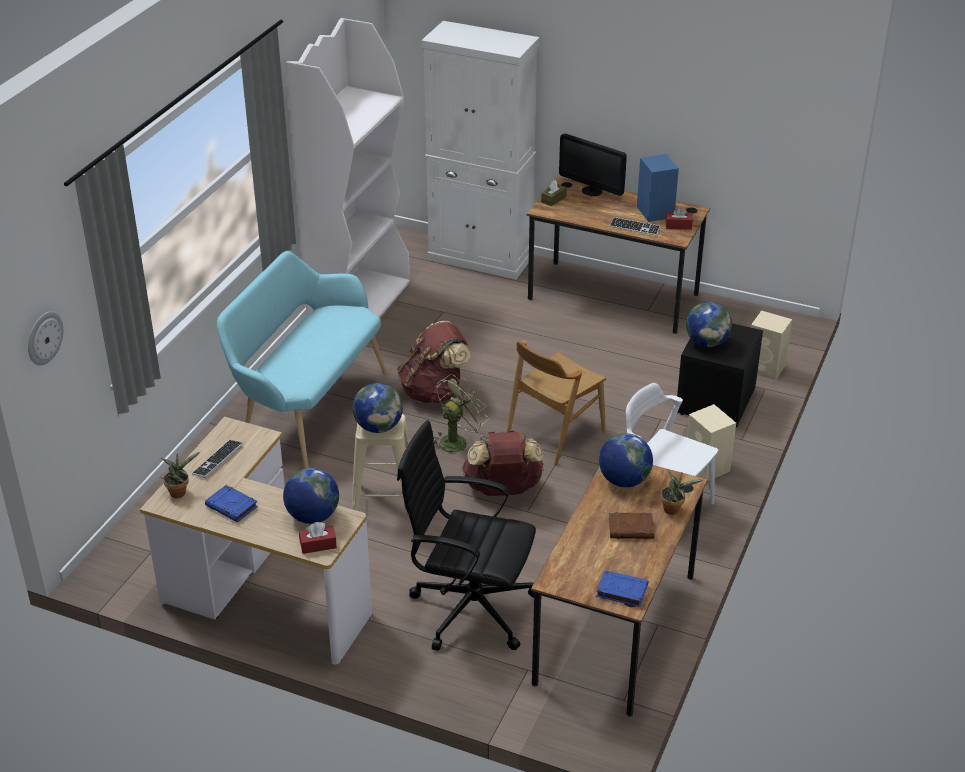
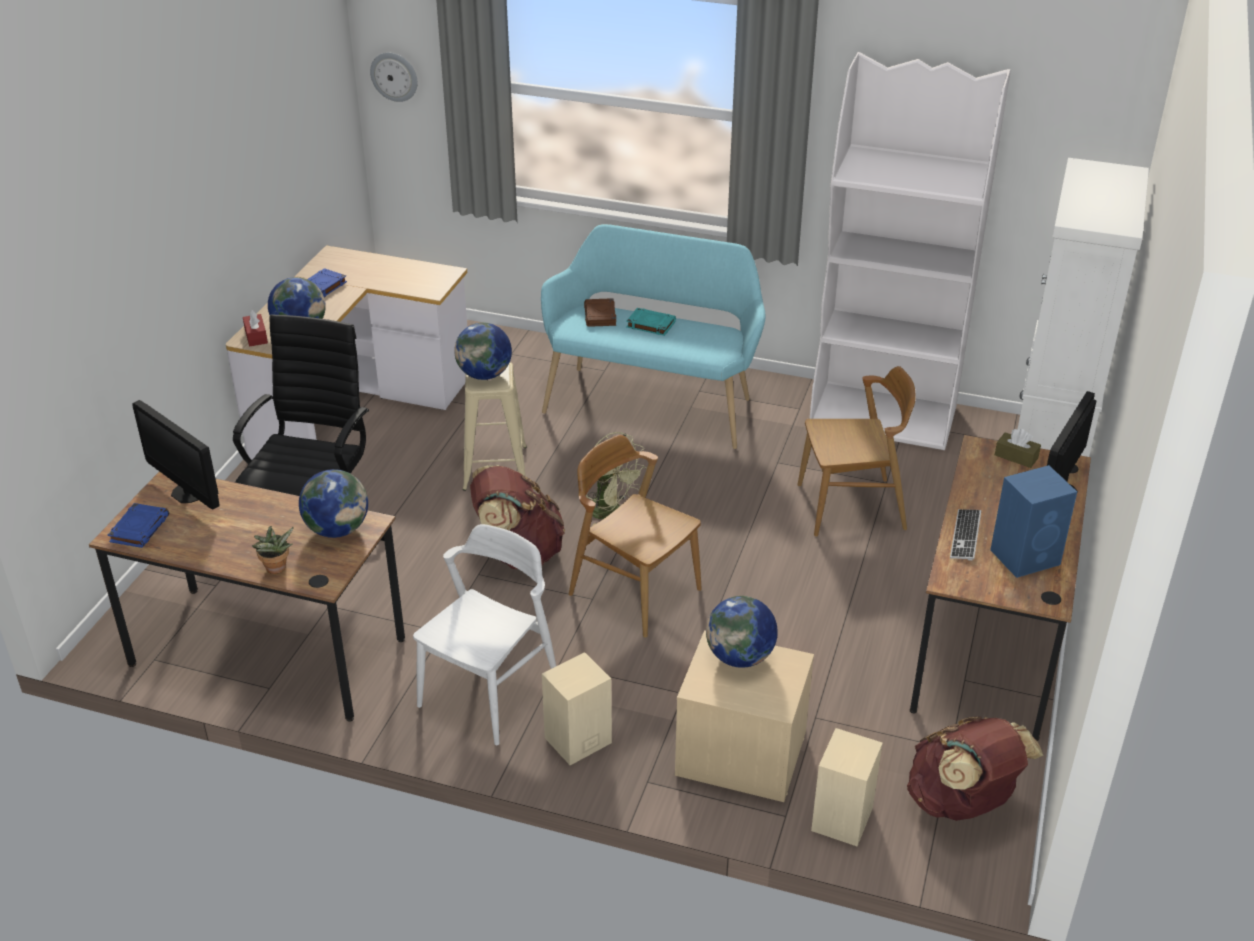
camera: 85 degrees right, 0 degrees up
potted plant [161,452,200,498] -> none
keyboard [192,440,243,478] -> none
brown backpack [397,321,470,404] -> brown backpack moved to [907,717,1043,821]
brown book [609,512,654,539] -> brown book moved to [584,298,616,327]
red tissue box [666,207,693,230] -> none
black nightstand [677,323,763,427] -> beige nightstand [675,630,814,802]
none -> monitor [132,400,220,509]
none -> turquoise book [626,308,676,336]
none -> brown chair [798,366,916,537]

